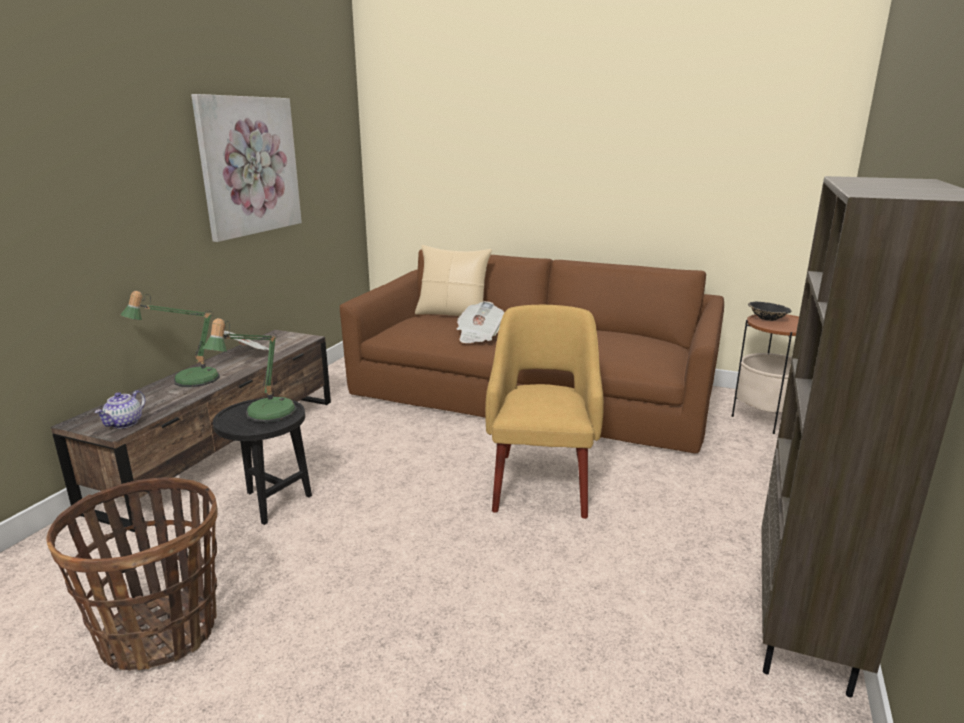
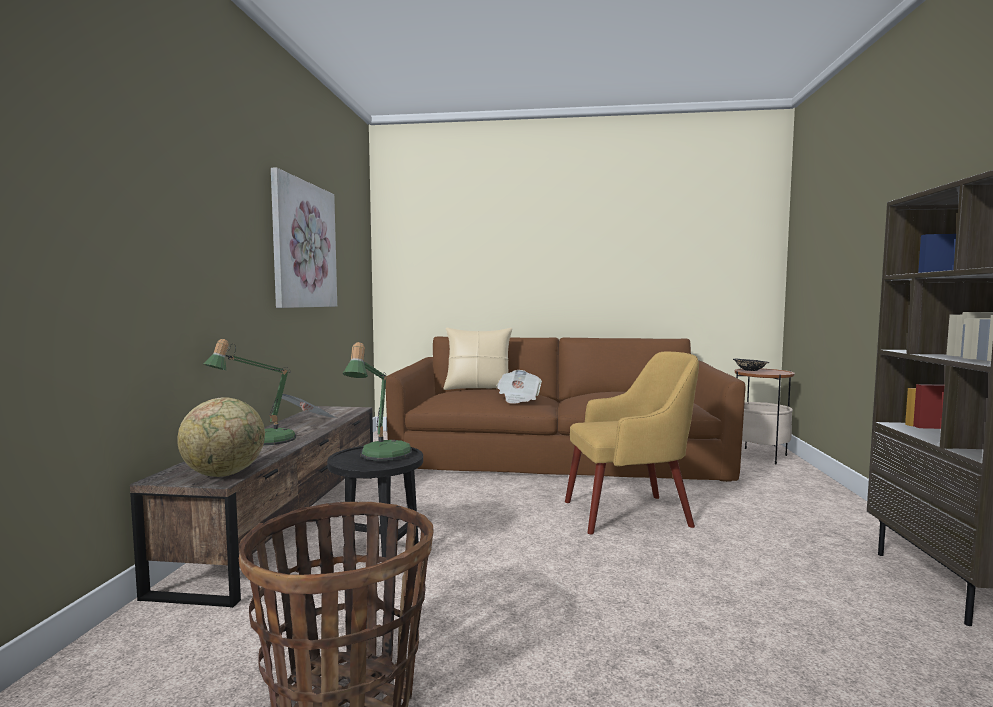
camera: 15 degrees left, 15 degrees down
teapot [94,390,145,429] -> globe [177,397,265,477]
yellow armchair [485,305,604,519] -> yellow armchair turned 90 degrees clockwise [565,352,699,534]

